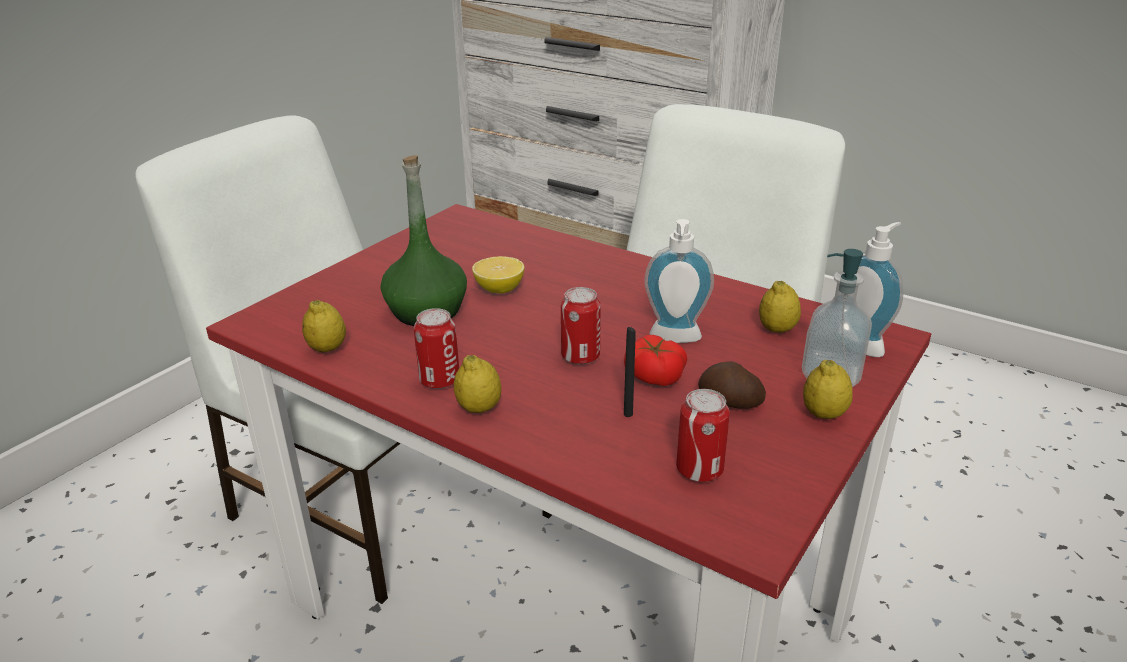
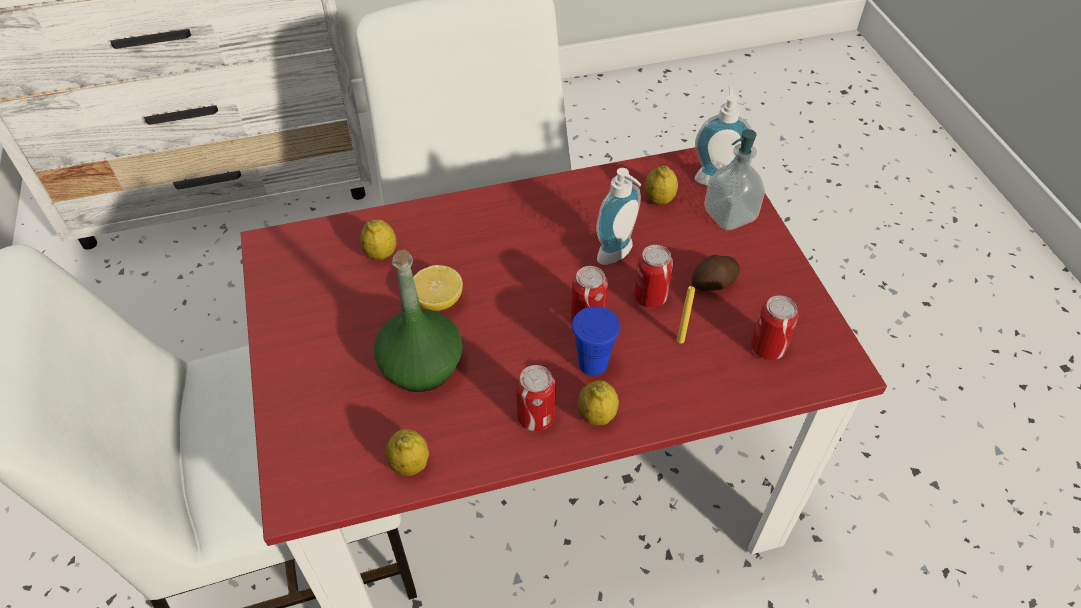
camera: 50 degrees left, 20 degrees up
black candle [624,326,635,417] -> yellow candle [677,286,695,344]
tomato [624,335,687,386] -> can [634,245,673,308]
lemon [803,360,853,419] -> lemon moved to [360,219,396,260]
none -> blue cup [572,306,620,376]

